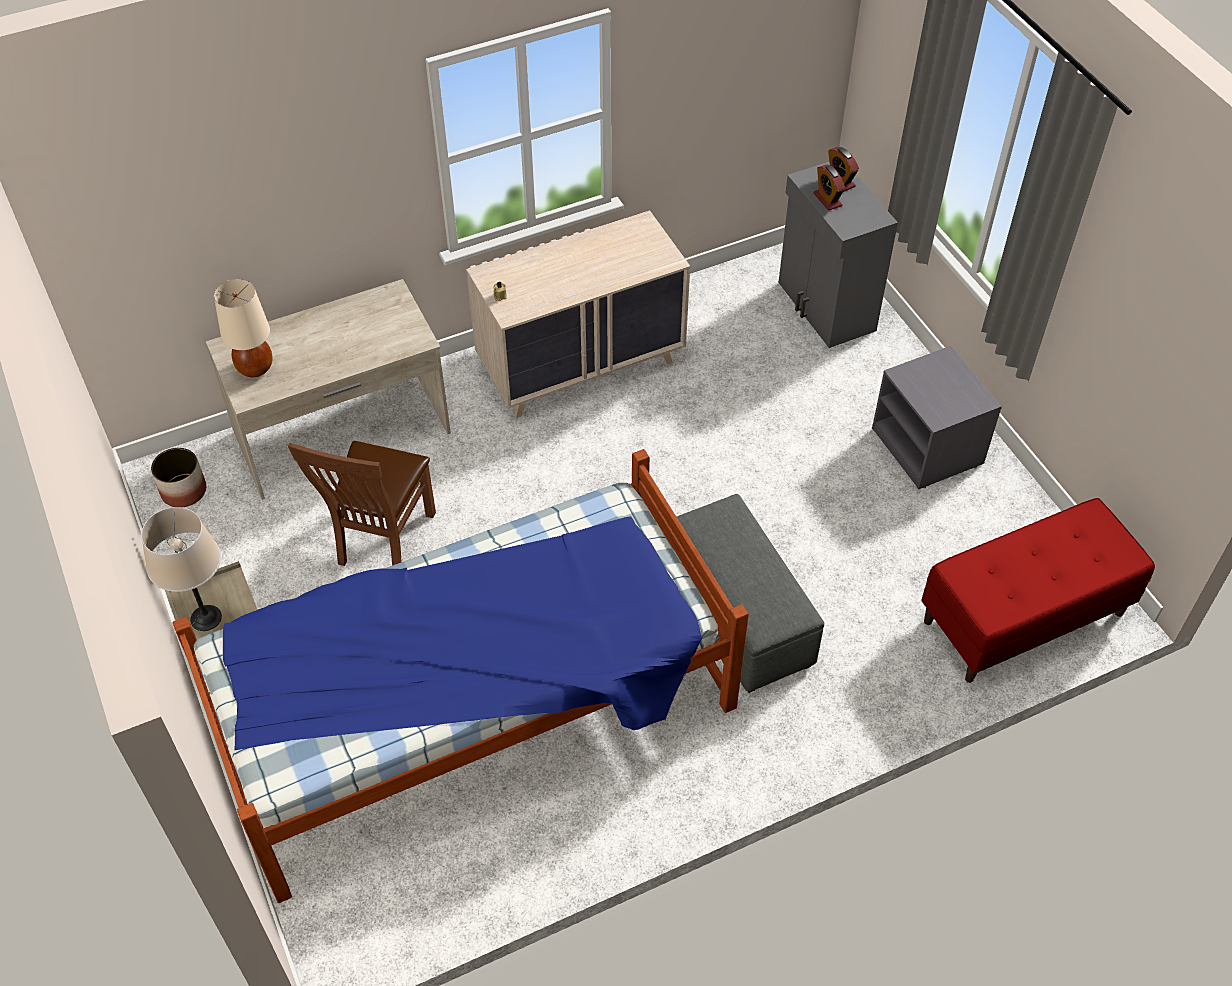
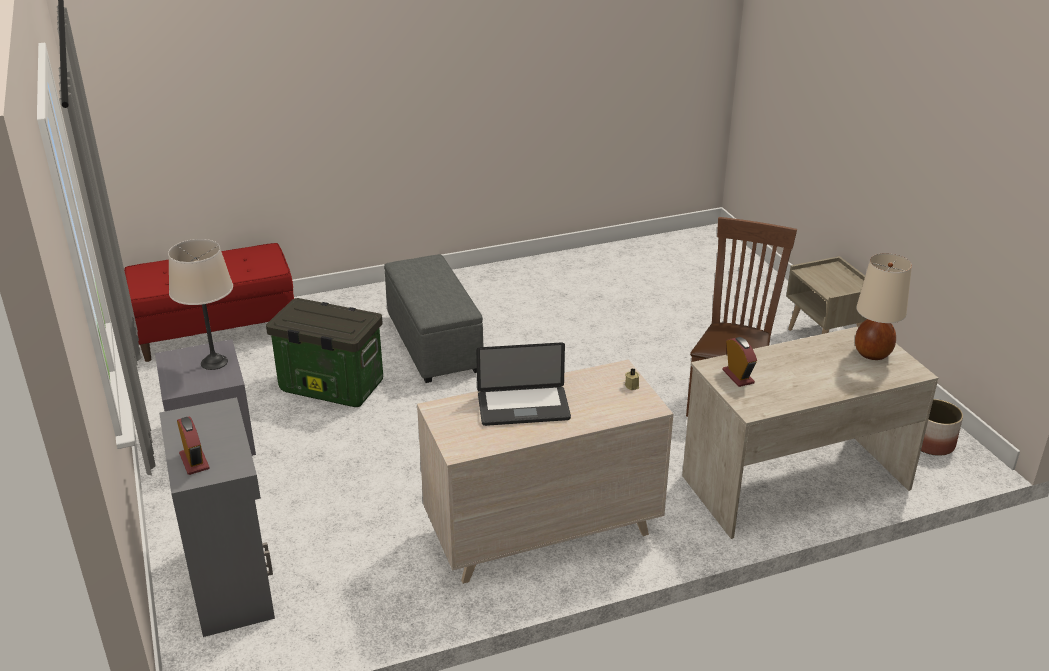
camera: 175 degrees left, 20 degrees down
beige table lamp [141,507,222,631] -> beige table lamp moved to [168,239,233,370]
bed [172,449,749,903] -> none
alarm clock [814,165,845,211] -> alarm clock moved to [722,337,757,387]
none -> storage box [266,298,383,407]
none -> laptop [476,342,571,426]

